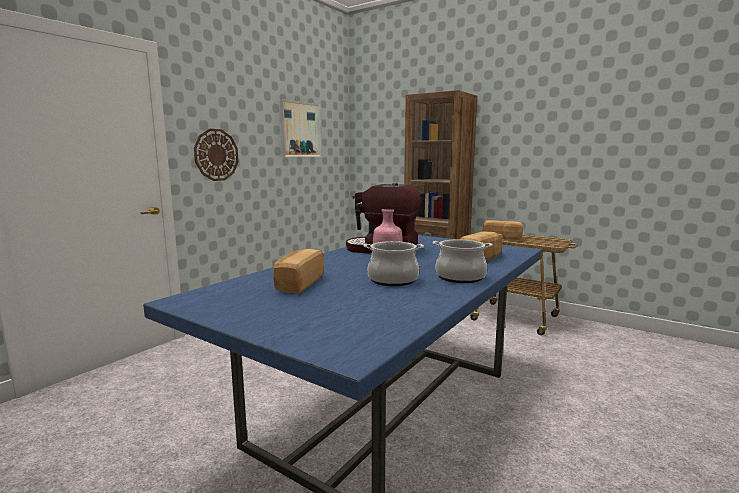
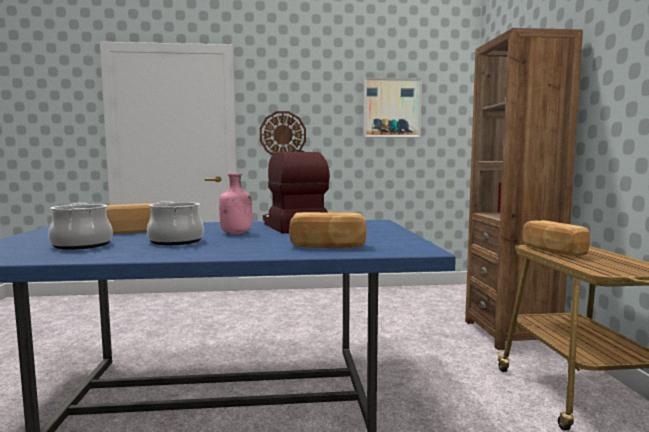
camera: 50 degrees right, 5 degrees down
cooking pot [432,239,493,283] -> cooking pot moved to [48,203,113,250]

